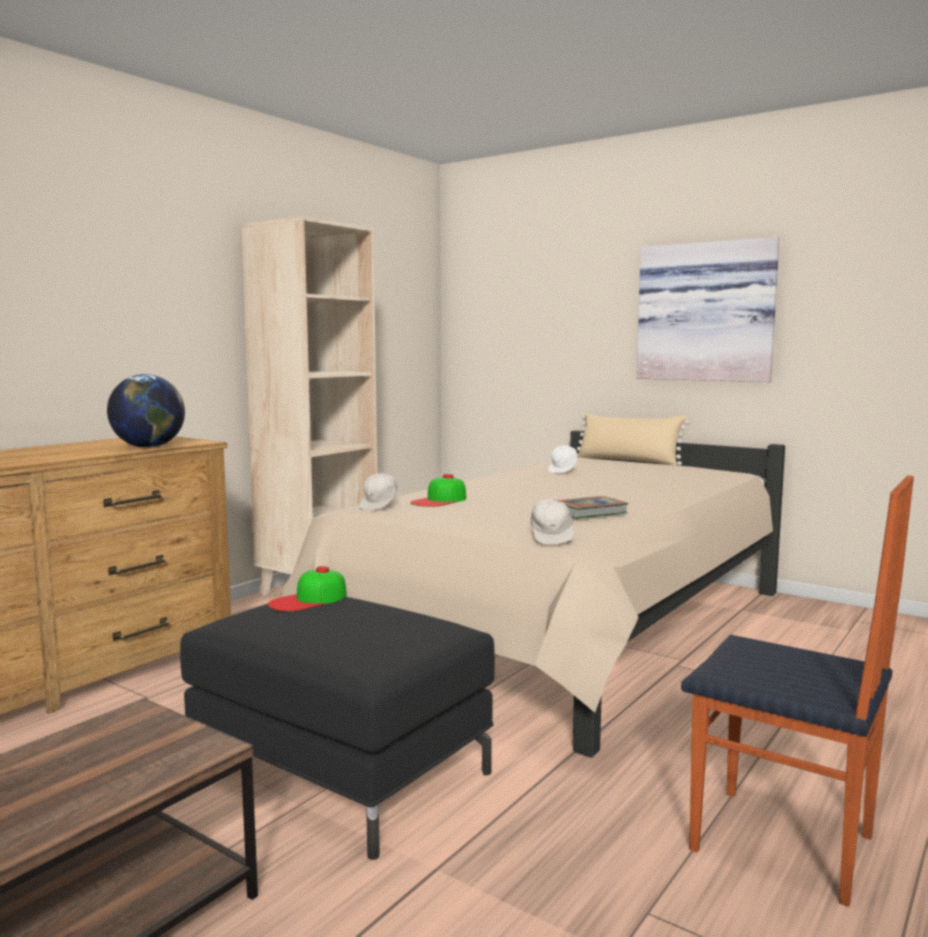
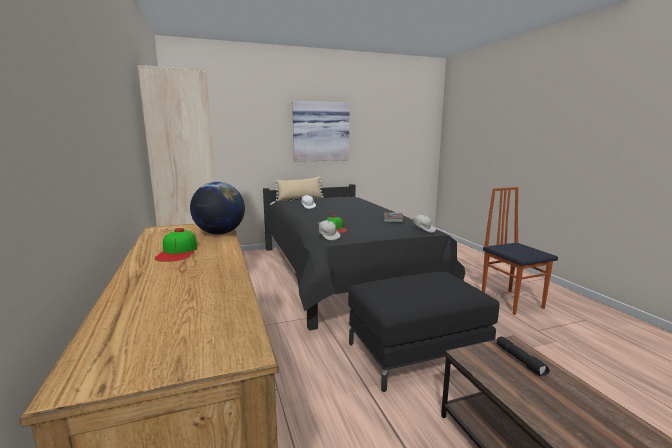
camera: 55 degrees left, 5 degrees up
cap [268,566,347,611] -> cap moved to [155,228,197,262]
beige bed [283,430,785,758] -> black bed [263,184,465,331]
chair [681,475,914,907] -> chair turned 90 degrees counterclockwise [482,187,558,315]
none -> black flashlight [497,336,550,376]

